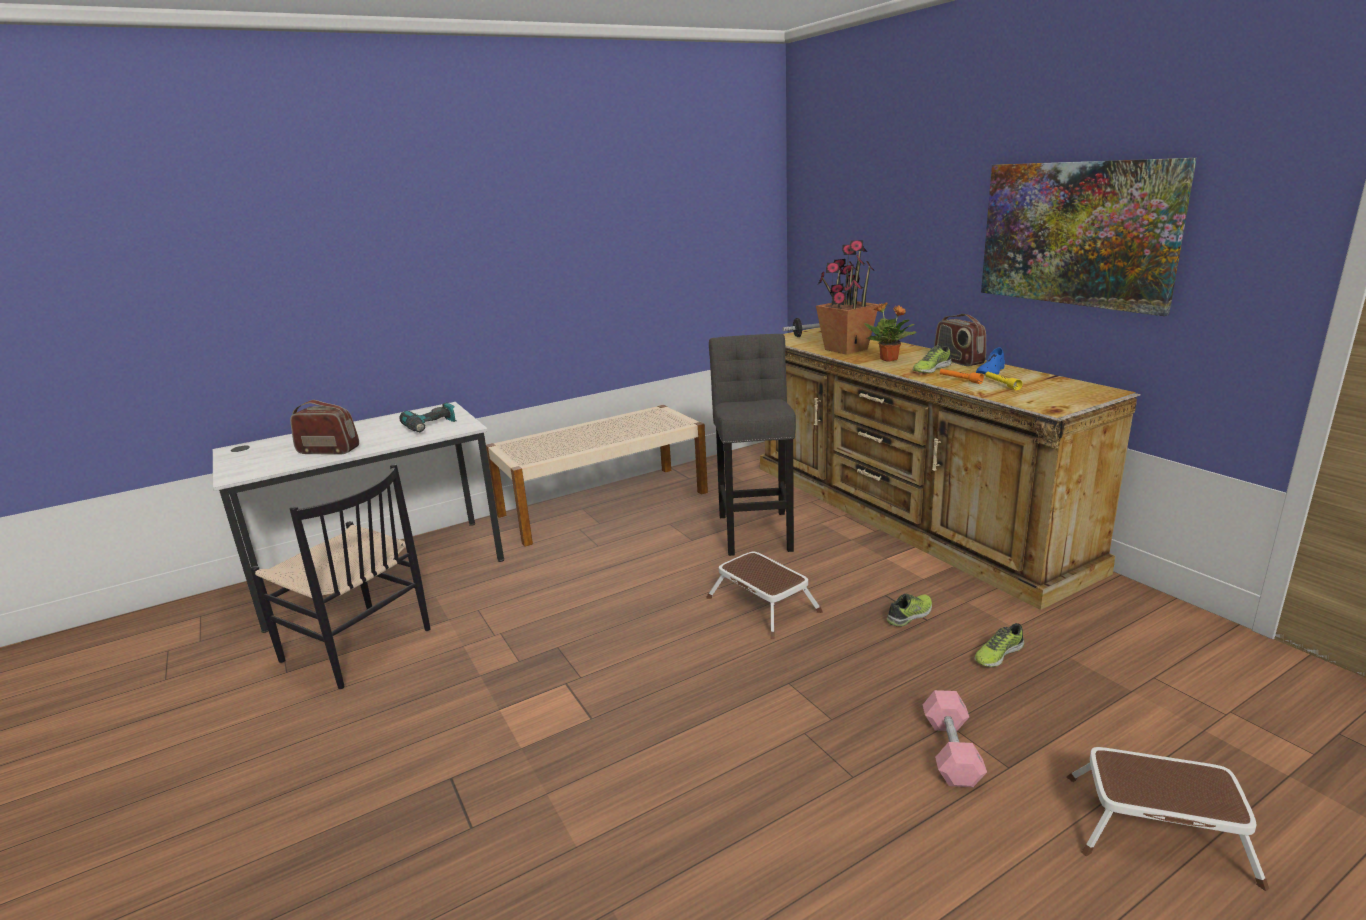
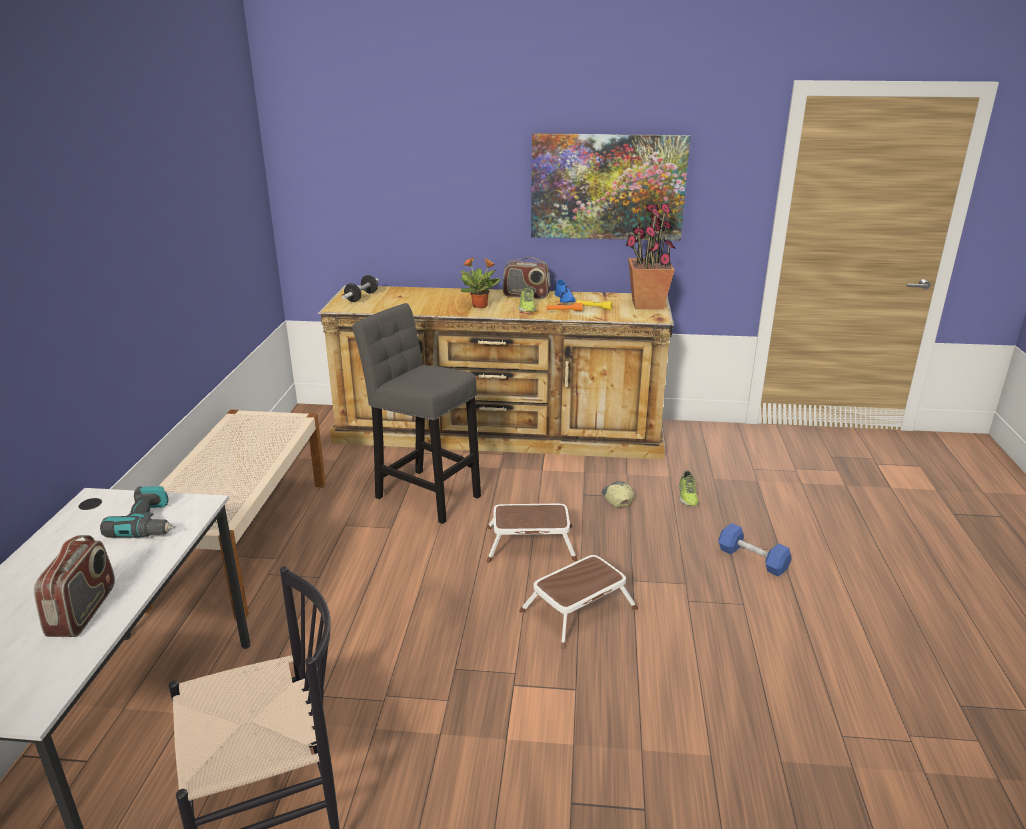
camera: 55 degrees left, 5 degrees up
radio [290,400,359,455] -> radio turned 135 degrees clockwise [34,535,115,637]
potted plant [816,240,879,355] -> potted plant moved to [626,203,676,309]
shoe [887,594,932,627] -> cap [602,481,634,508]
pink dumbbell [923,690,987,787] -> blue dumbbell [718,523,792,576]
brown step ladder [1067,747,1269,891] -> brown step ladder moved to [519,555,638,649]

